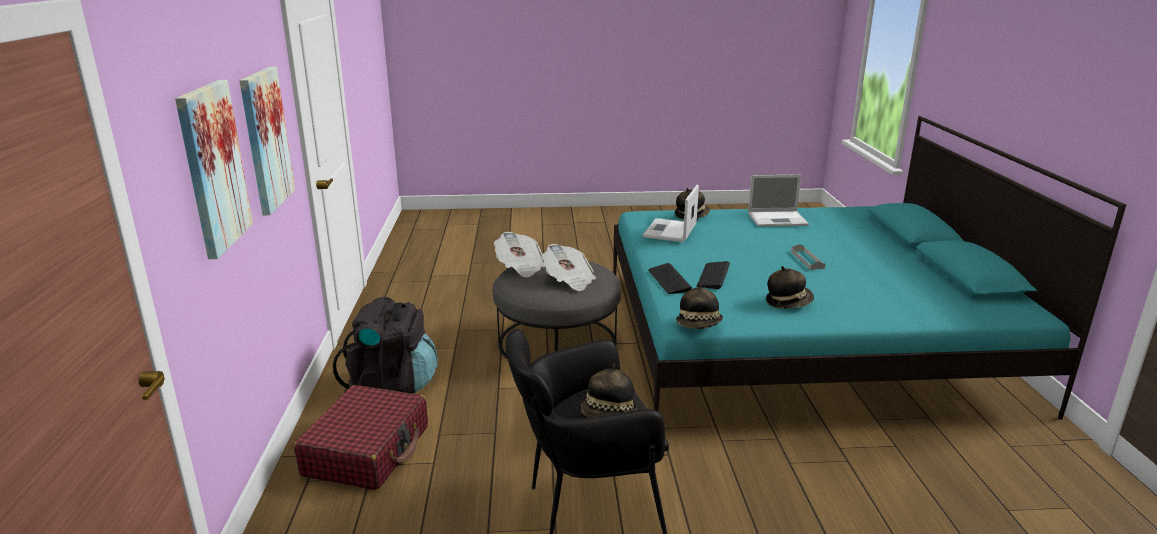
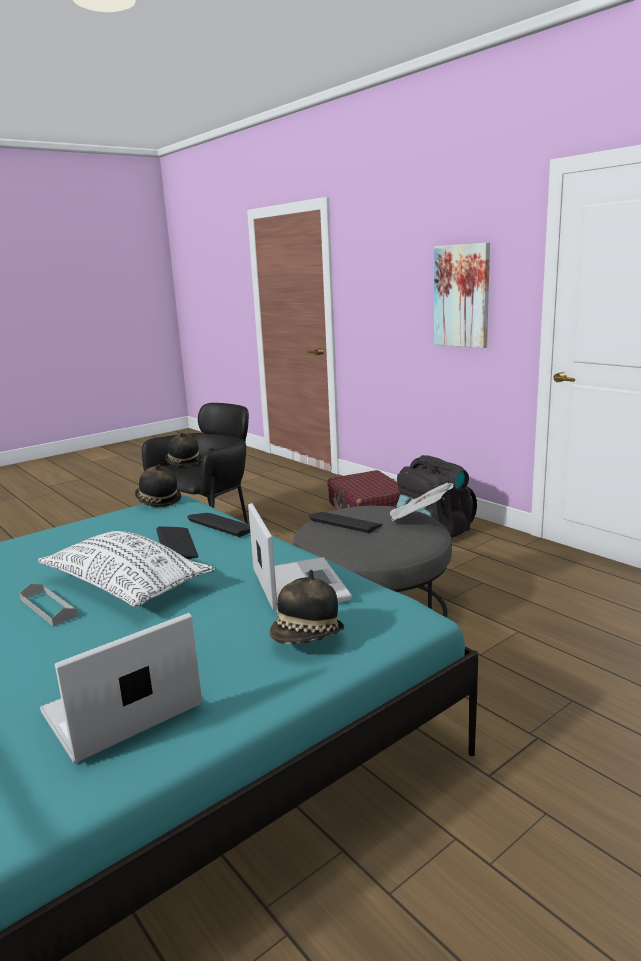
camera: 145 degrees right, 5 degrees down
picture [175,80,253,259] -> none
newspaper [542,244,596,291] -> keyboard [308,512,383,533]
hat [766,266,814,308] -> none
none -> white pillow [38,531,215,607]

